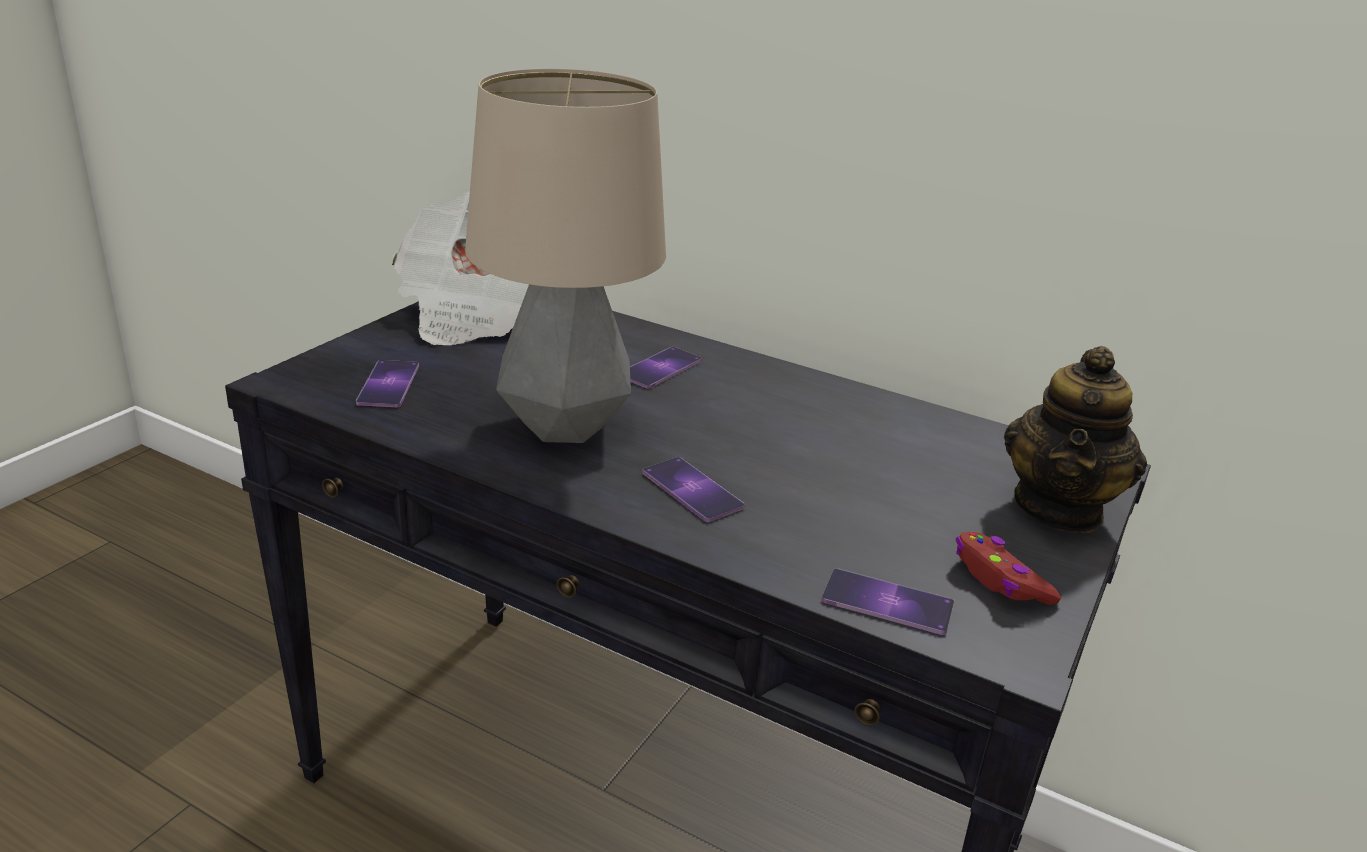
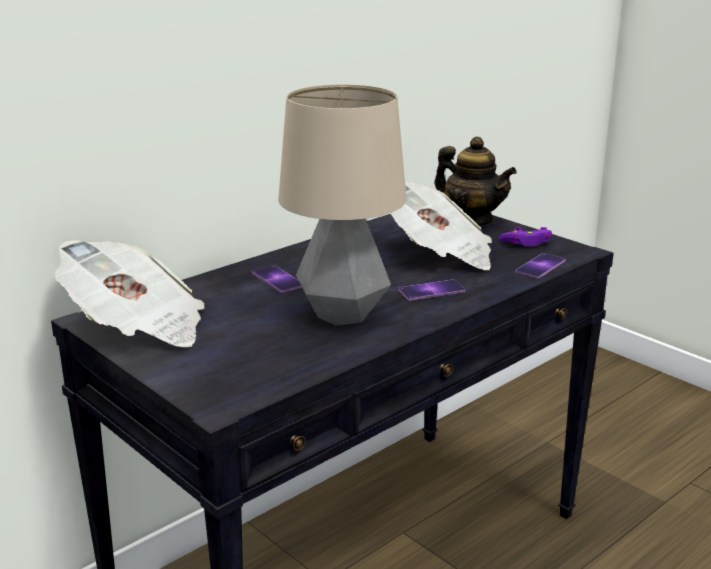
camera: 70 degrees left, 5 degrees down
phone [356,360,419,407] -> none
red game controller [956,532,1061,605] -> purple game controller [499,227,552,246]
none -> newspaper [389,182,492,270]

